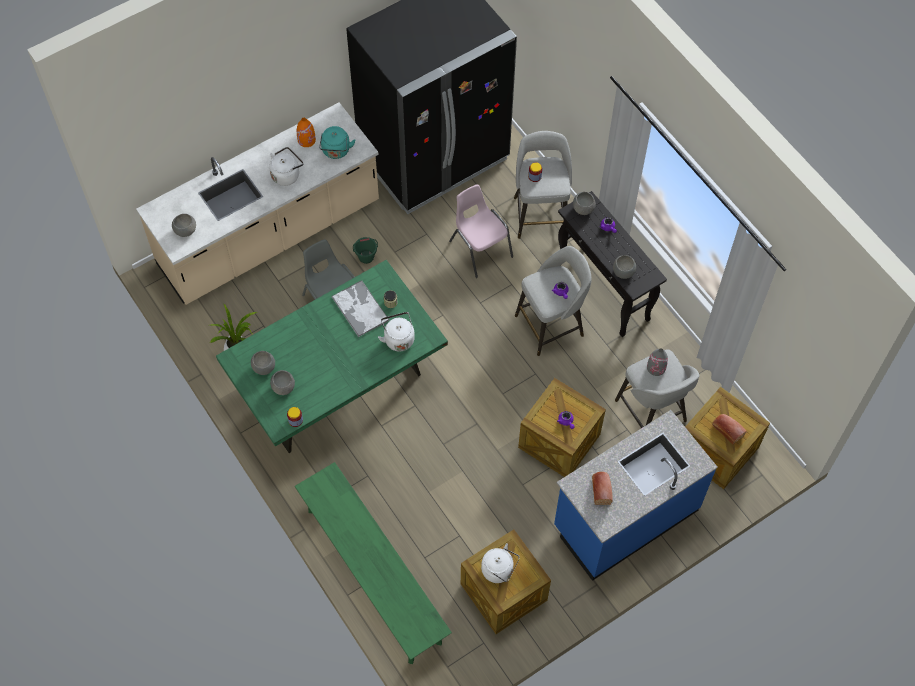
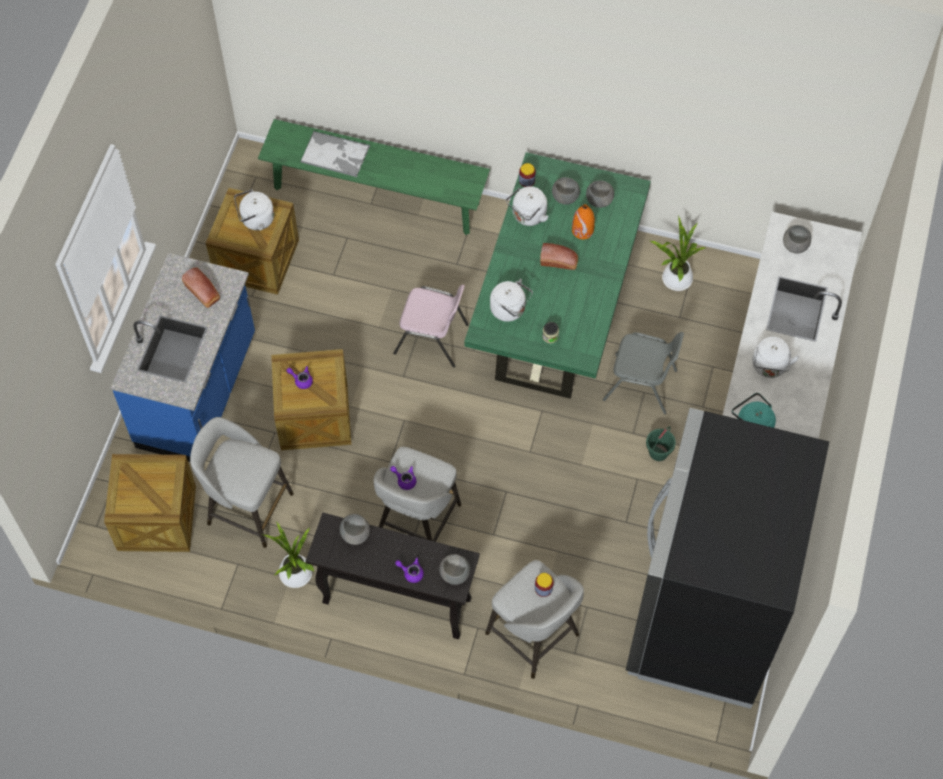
camera: 140 degrees right, 0 degrees up
orange vase [297,118,316,147] -> orange vase moved to [572,204,595,239]
tray [332,280,390,337] -> tray moved to [300,131,370,177]
pink chair [449,184,513,278] -> pink chair moved to [393,285,469,367]
grey vase [647,348,668,376] -> none
bread [712,414,747,444] -> bread moved to [540,243,578,270]
none -> potted plant [264,521,314,588]
none -> white kettle [506,186,549,226]

